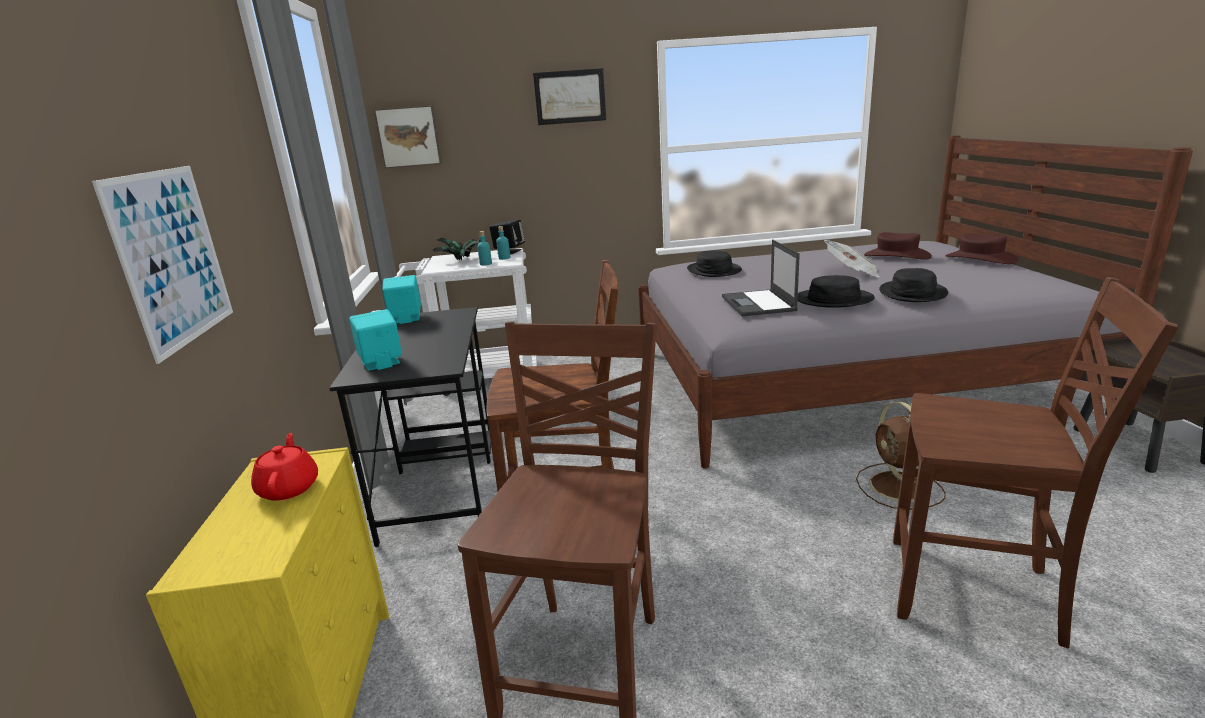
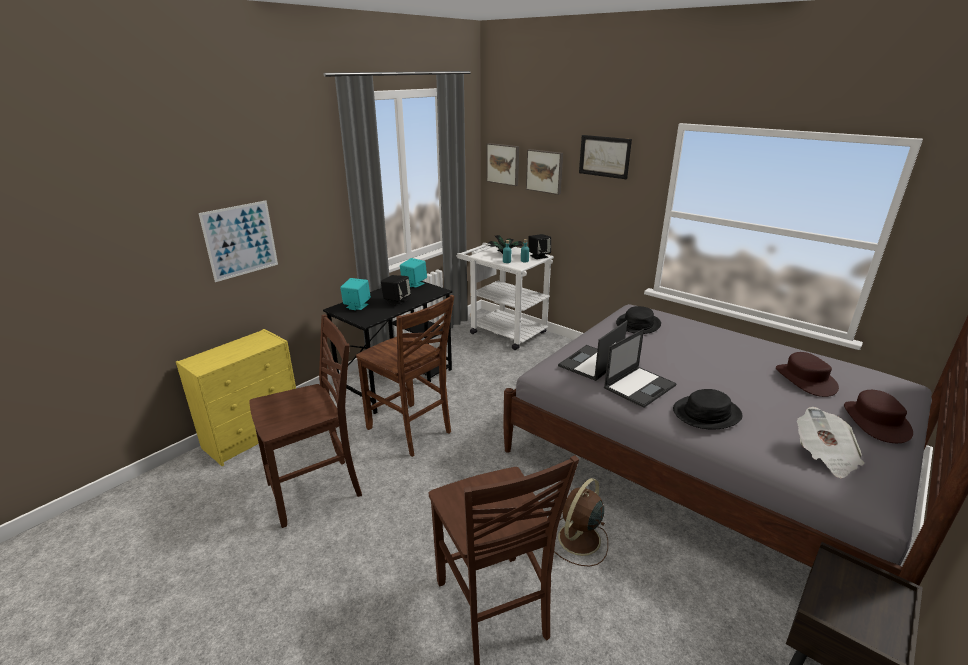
camera: 45 degrees right, 5 degrees up
red teapot [251,433,318,501] -> none
black hat [797,275,875,308] -> laptop [604,329,677,408]
newspaper [824,240,879,277] -> newspaper moved to [797,407,864,479]
none -> black speaker [381,275,411,306]
none -> picture [526,149,563,195]

